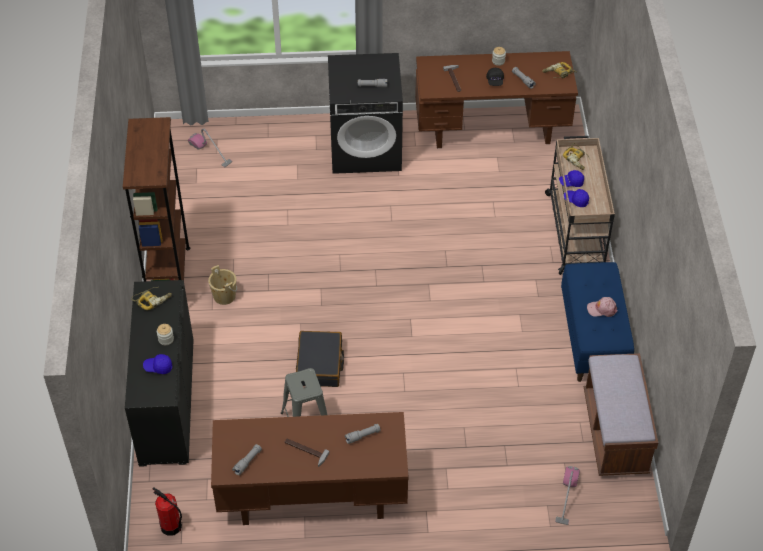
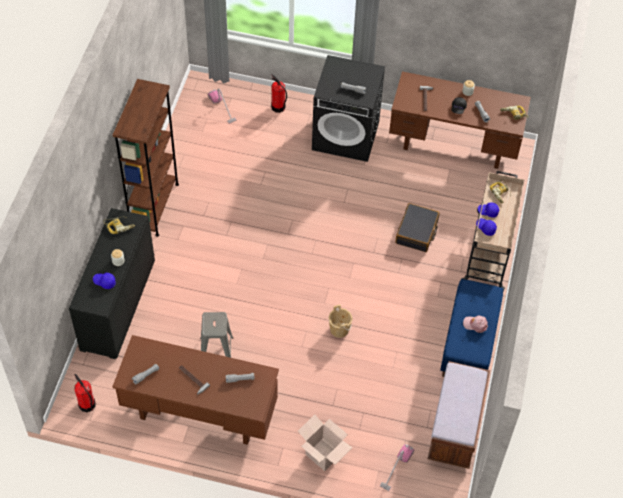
camera: 15 degrees right, 5 degrees up
beige bucket [208,265,237,305] -> beige bucket moved to [329,305,352,338]
black suitcase [296,331,344,387] -> black suitcase moved to [396,203,440,252]
none -> fire extinguisher [271,74,287,113]
none -> cardboard box [298,415,353,471]

